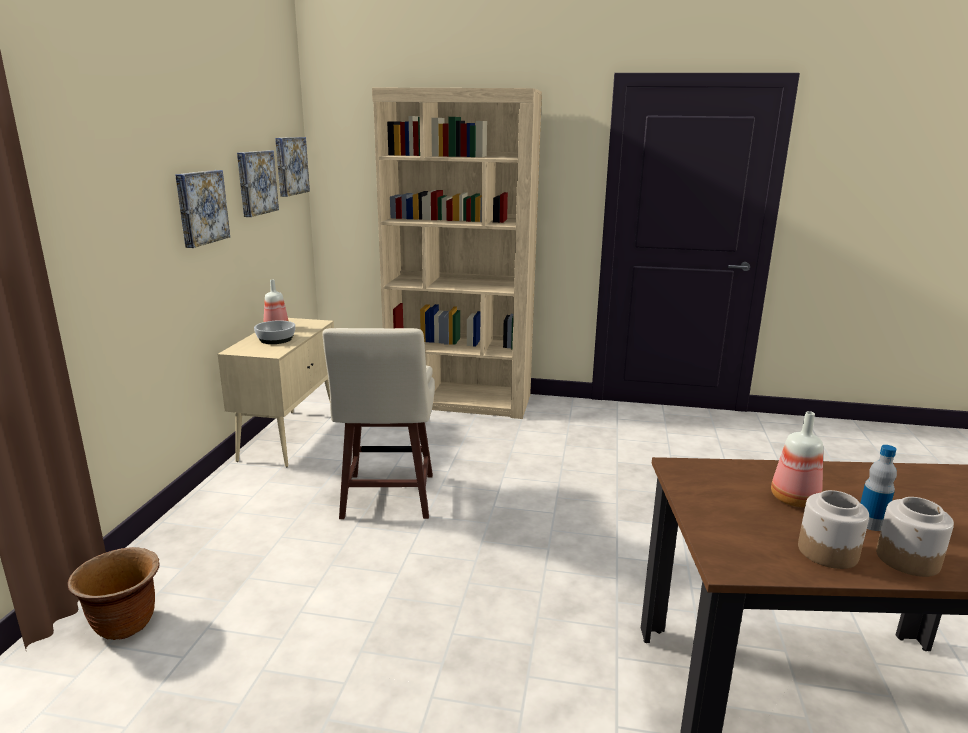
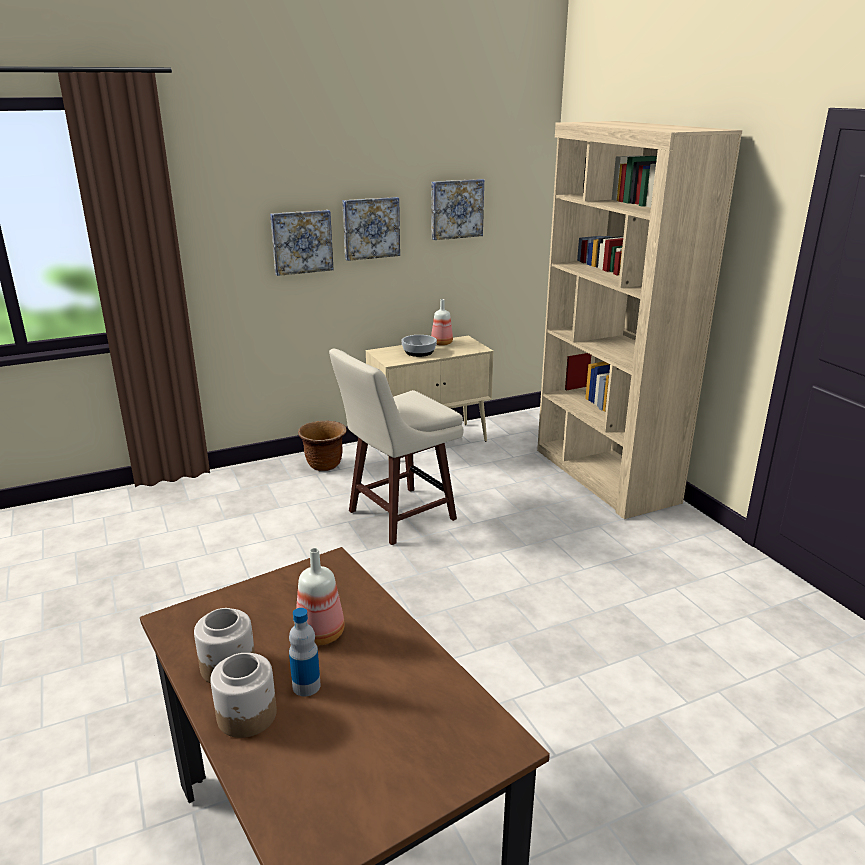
camera: 55 degrees right, 5 degrees up
brown planter [67,547,160,640] -> brown planter moved to [298,421,347,471]
picture [275,137,310,197] -> picture moved to [270,210,334,276]

